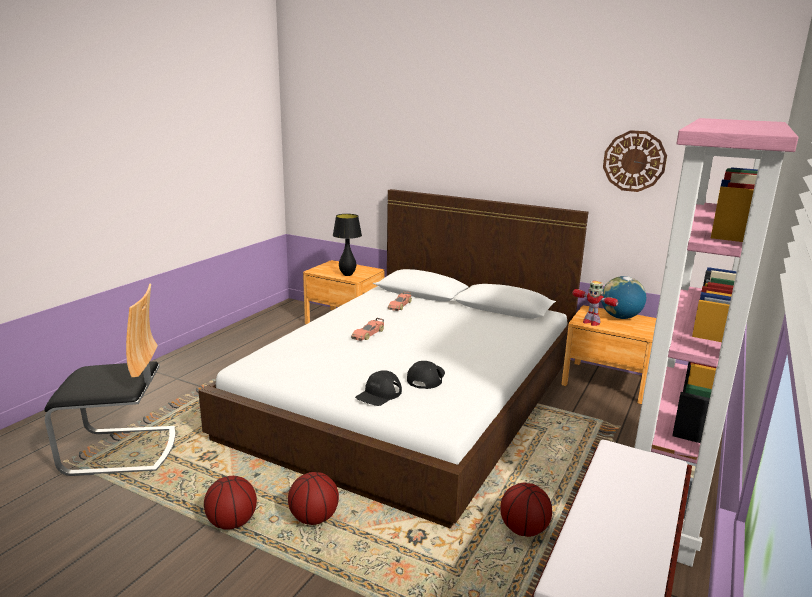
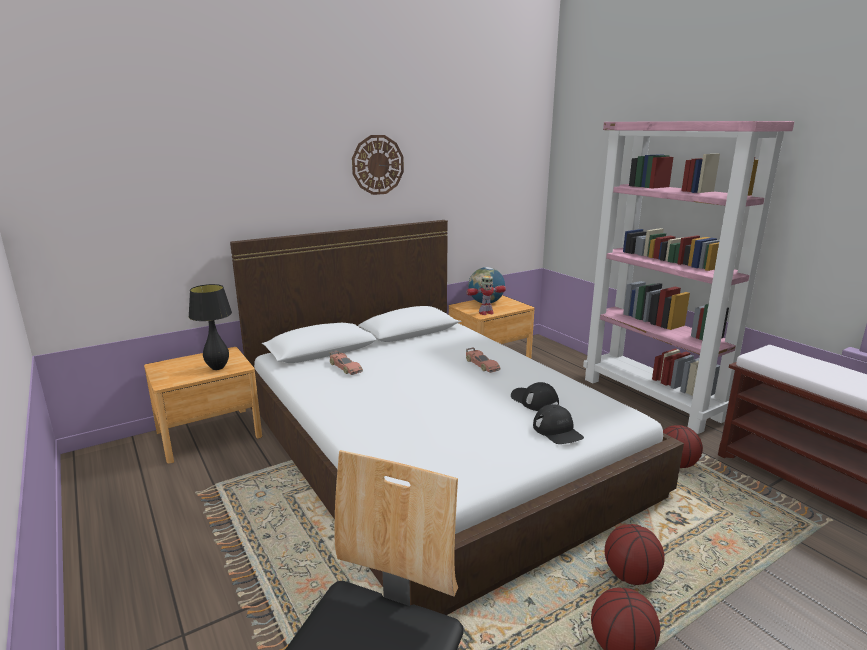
camera: 60 degrees left, 0 degrees up
toy car [351,318,384,341] -> toy car moved to [466,347,500,373]
wall clock [603,130,667,192] -> wall clock moved to [352,135,404,195]

